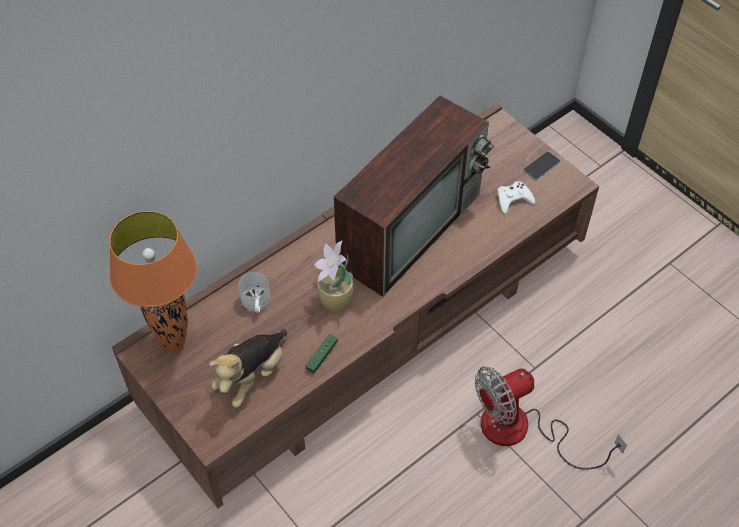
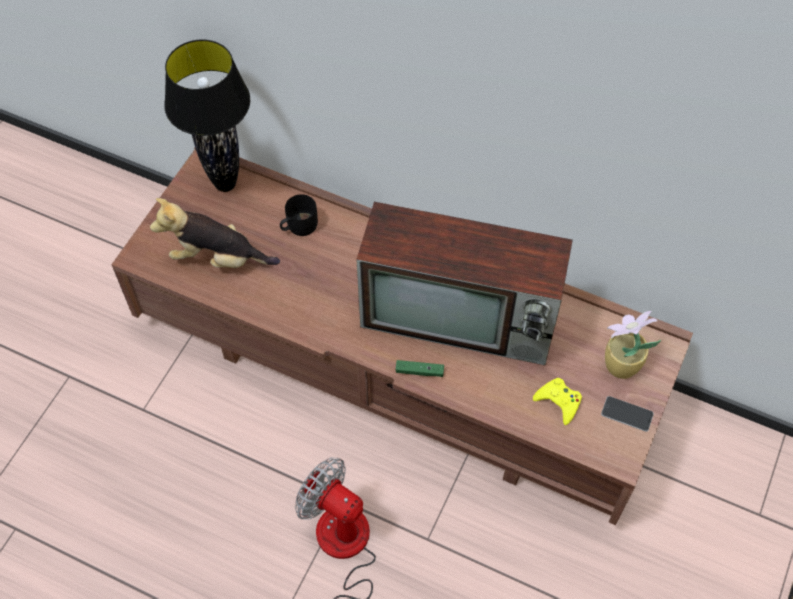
camera: 65 degrees right, 5 degrees up
orange table lamp [109,211,197,351] -> black table lamp [164,39,250,192]
white mug [238,272,270,313] -> black mug [280,194,318,236]
green game controller [305,334,338,374] -> green game controller moved to [396,360,444,377]
potted plant [314,241,354,312] -> potted plant moved to [605,311,661,379]
white game controller [497,181,535,214] -> yellow game controller [533,378,582,425]

